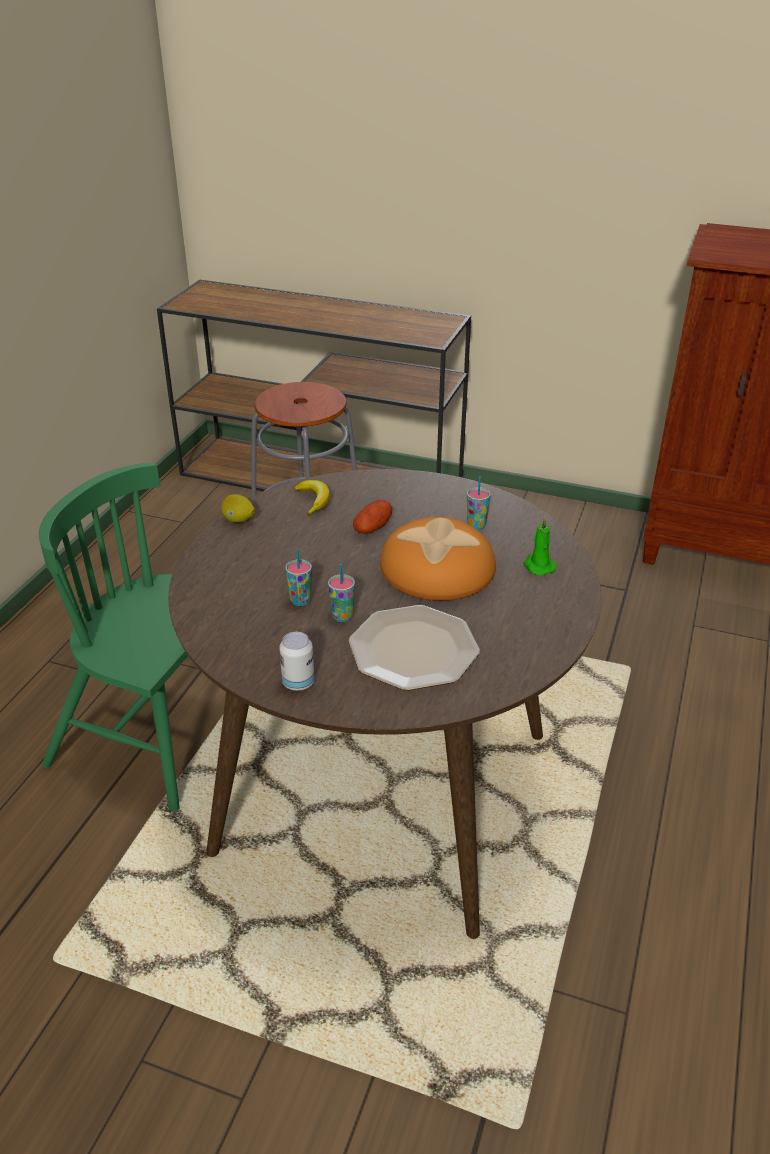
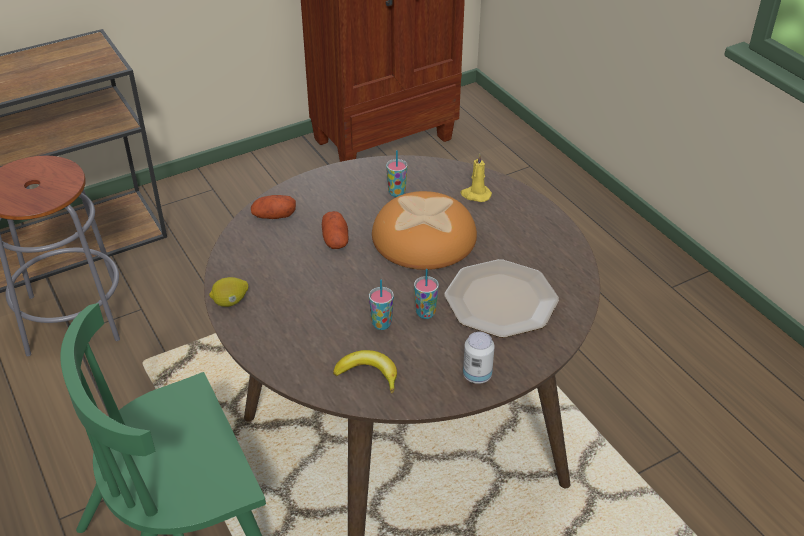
camera: 50 degrees left, 5 degrees up
banana [294,480,330,516] -> banana moved to [333,350,397,394]
green candle [524,517,557,576] -> yellow candle [461,153,492,202]
none -> potato [251,195,296,219]

